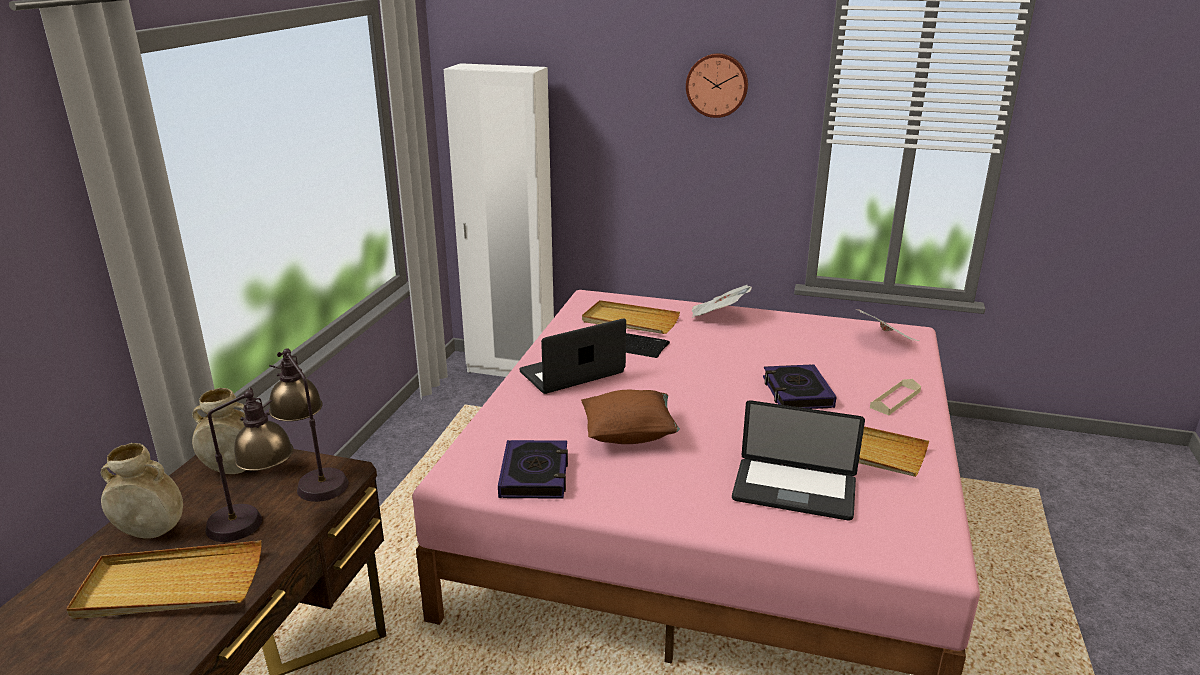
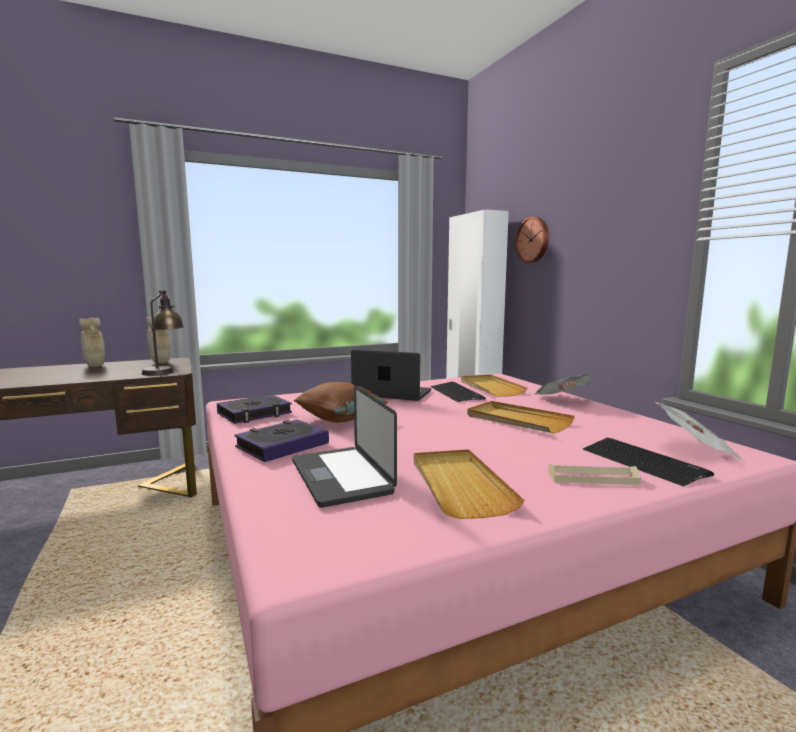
camera: 50 degrees right, 15 degrees down
beige tray [66,541,262,619] -> beige tray moved to [467,401,575,434]
table lamp [206,387,294,542] -> none
wall clock [686,53,748,118] -> wall clock moved to [515,217,549,263]
book [763,364,837,409] -> book moved to [234,419,329,462]
none -> keyboard [583,438,714,487]

